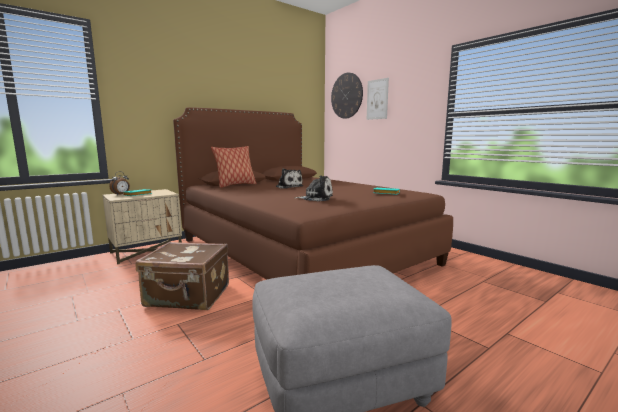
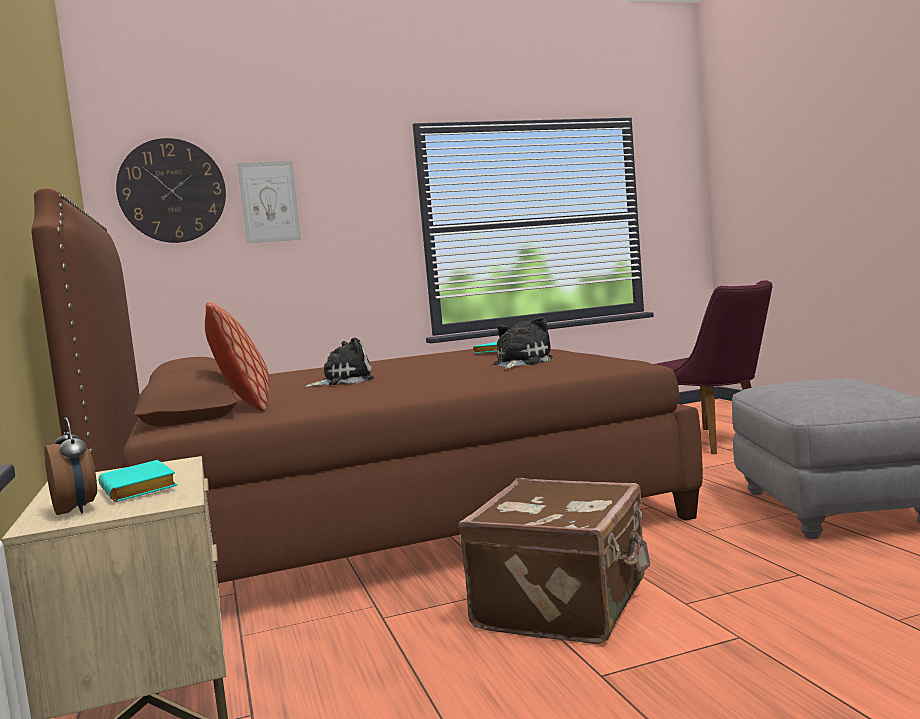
camera: 70 degrees left, 5 degrees down
none -> purple chair [656,280,772,454]

